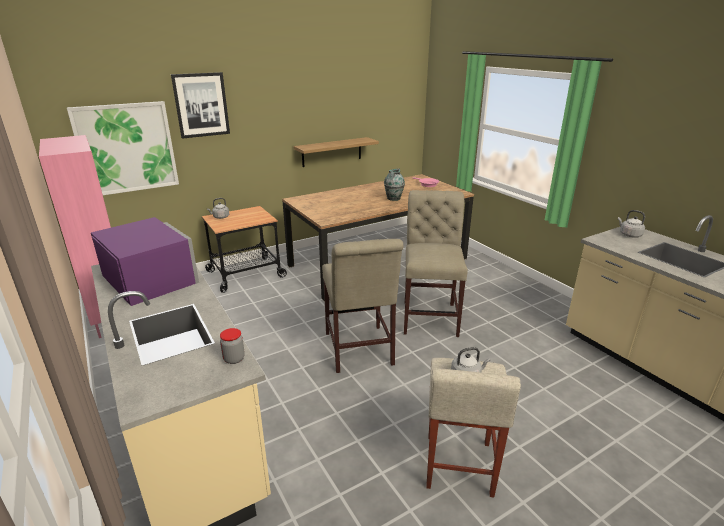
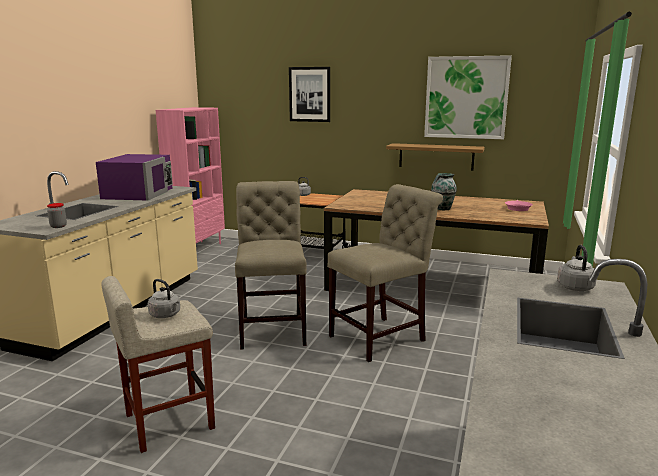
camera: 50 degrees right, 10 degrees down
picture [67,101,179,195] -> picture moved to [424,55,512,139]
beige chair [322,239,403,373] -> beige chair turned 135 degrees clockwise [235,181,307,349]

